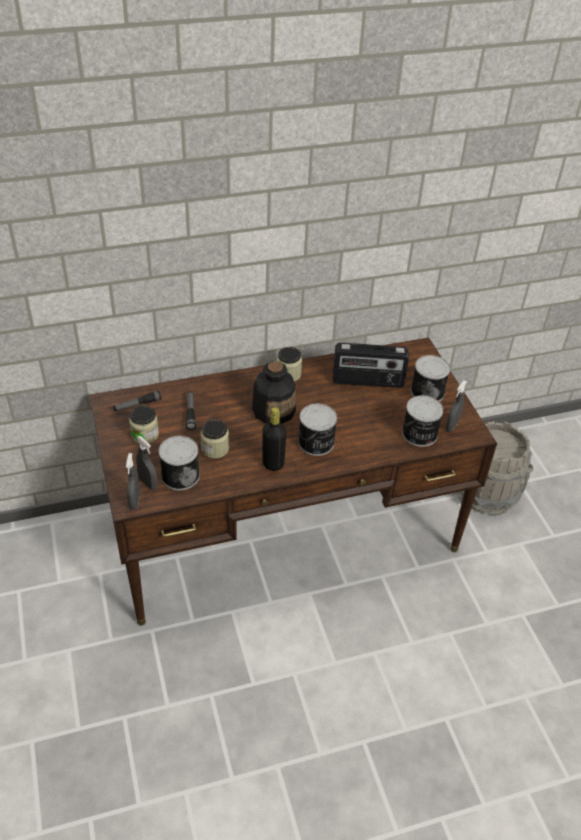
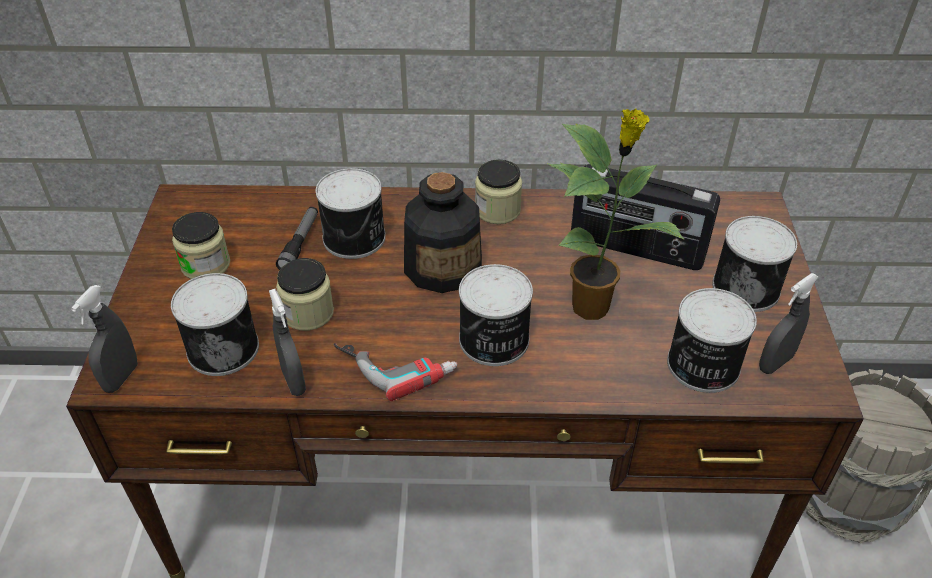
camera: 20 degrees right, 0 degrees up
flashlight [113,391,161,411] -> none
grey spray bottle [136,436,158,490] -> grey spray bottle moved to [269,289,306,396]
black bottle [262,407,287,471] -> power drill [334,343,458,401]
none -> can [316,168,386,259]
none -> potted plant [547,108,685,320]

